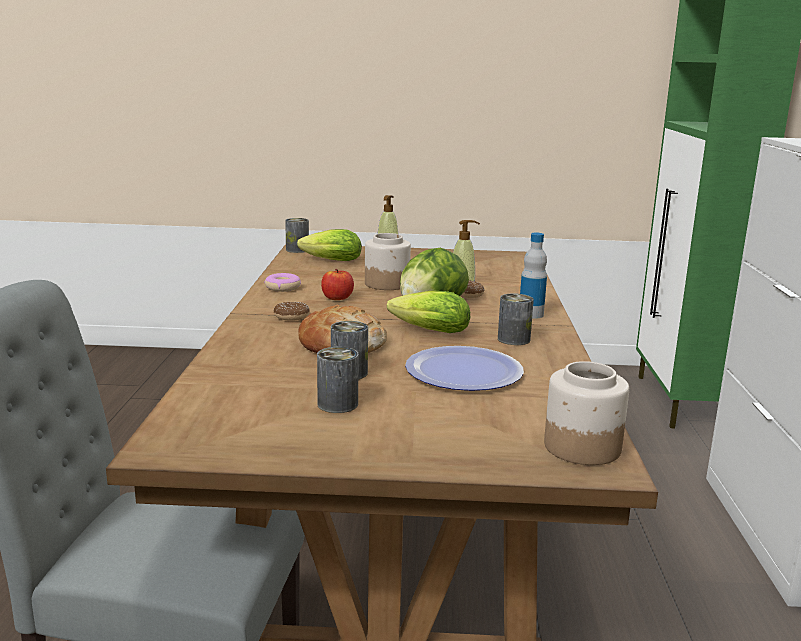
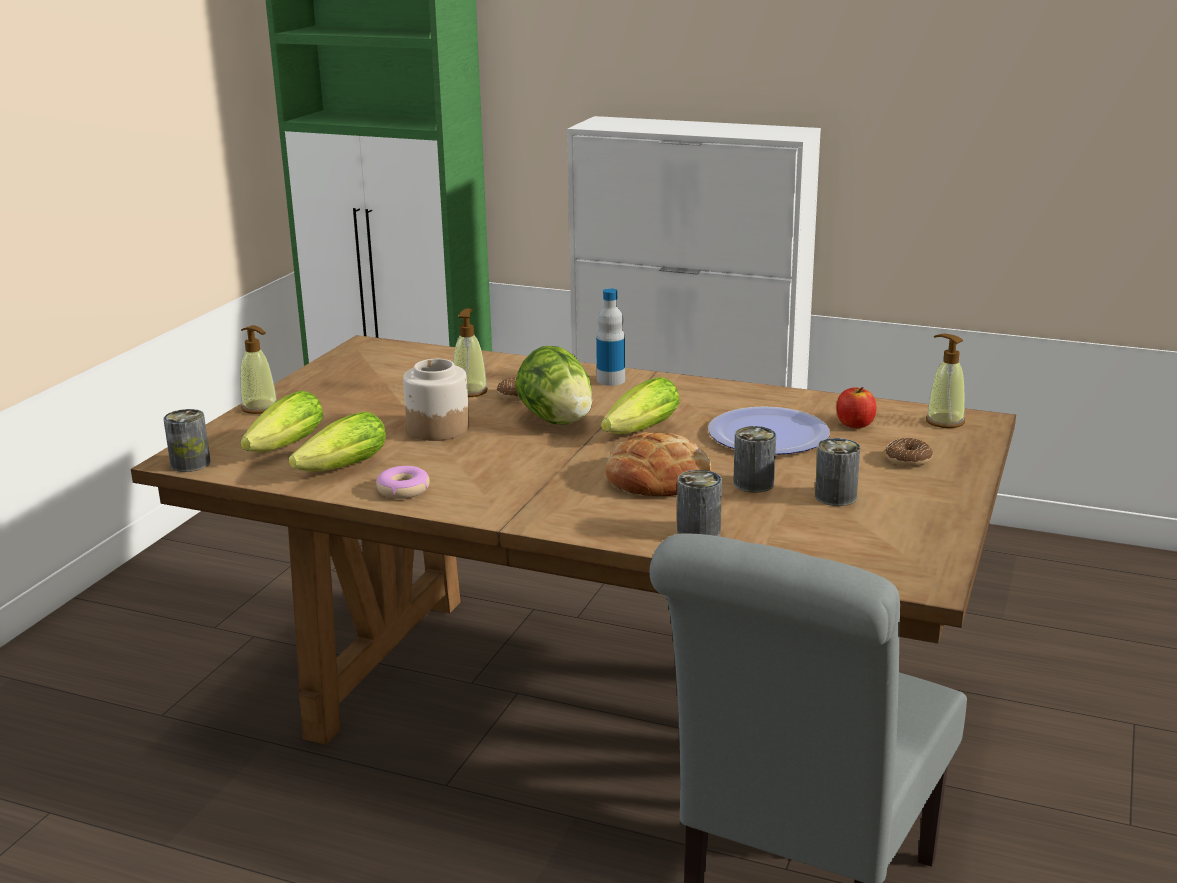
camera: 70 degrees left, 5 degrees up
donut [274,302,310,321] -> donut moved to [886,438,933,467]
apple [321,269,354,300] -> apple moved to [837,387,877,428]
can [498,293,534,345] -> can moved to [677,470,722,536]
jar [544,361,629,465] -> soap dispenser [926,334,965,428]
none -> lettuce [289,412,386,471]

